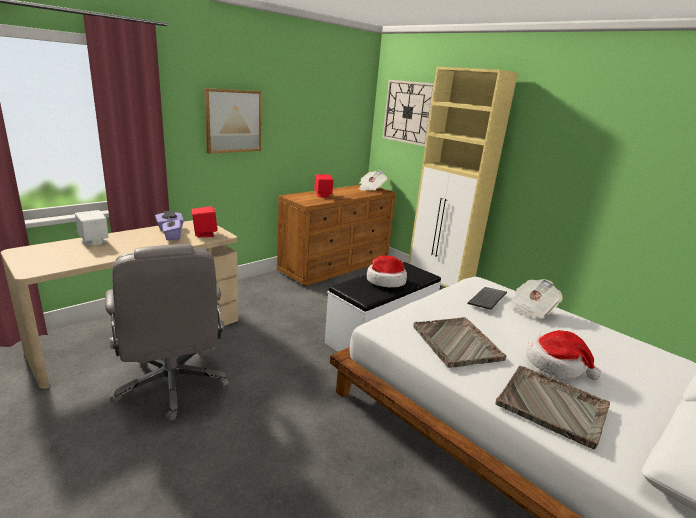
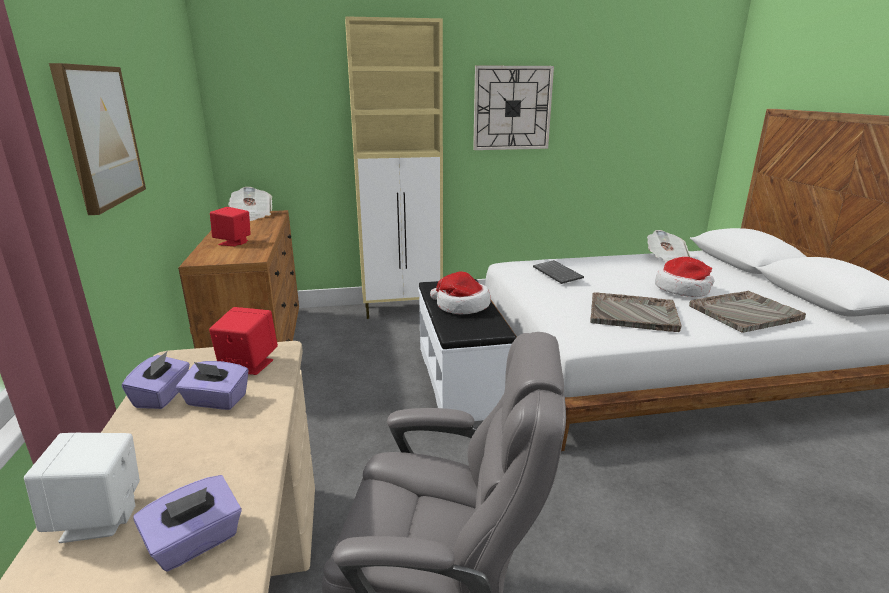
camera: 55 degrees left, 0 degrees up
wall clock [382,80,434,146] -> wall clock moved to [473,65,554,150]
newspaper [513,279,563,318] -> newspaper moved to [647,230,691,262]
none -> purple tissue box [133,475,242,571]

